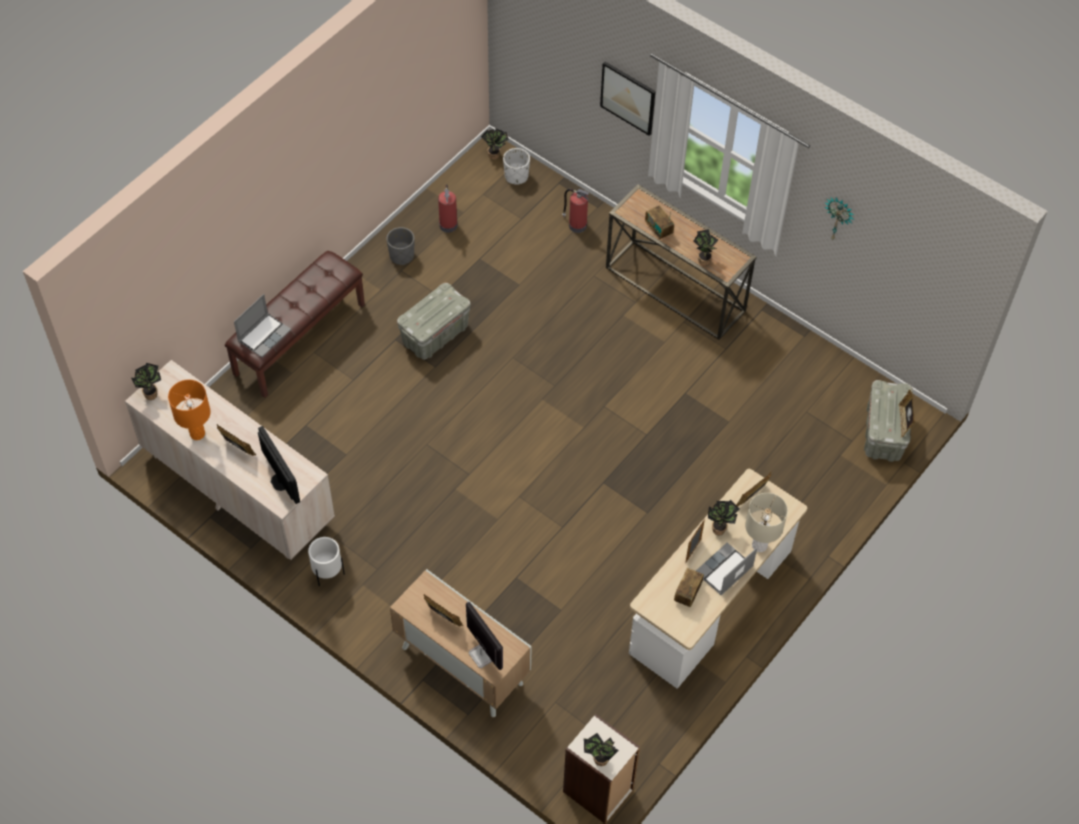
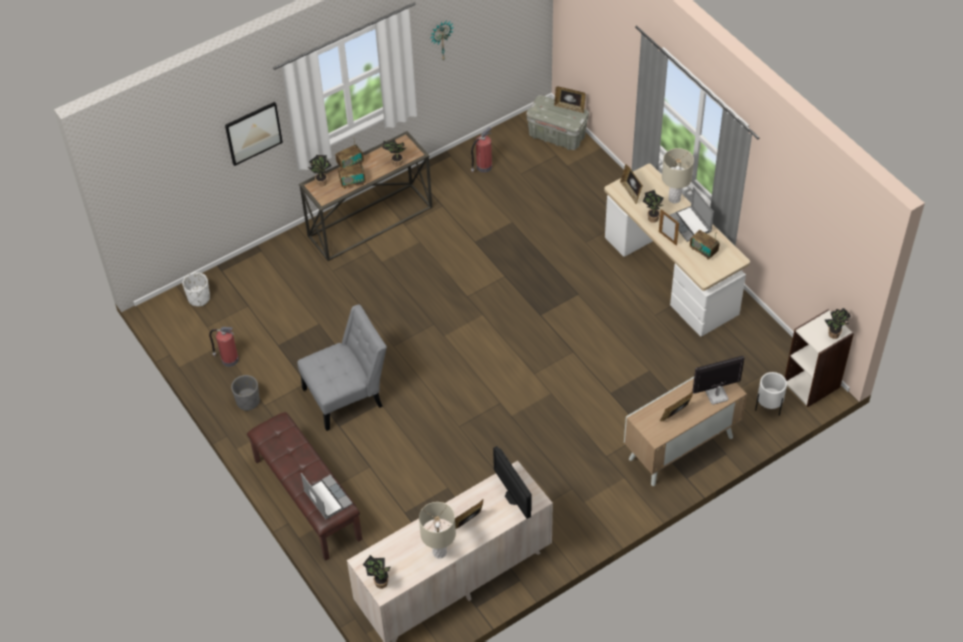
camera: 70 degrees left, 5 degrees down
orange table lamp [168,380,211,440] -> beige table lamp [419,502,456,559]
monitor [258,426,300,504] -> monitor turned 105 degrees counterclockwise [493,446,532,519]
white planter [308,537,345,587] -> white planter moved to [755,372,787,416]
grey storage box [397,283,471,360] -> grey chair [297,304,387,431]
potted plant [481,129,509,160] -> potted plant moved to [308,155,332,186]
fire extinguisher [562,189,590,233] -> fire extinguisher moved to [471,127,492,173]
none -> radio [335,141,364,168]

